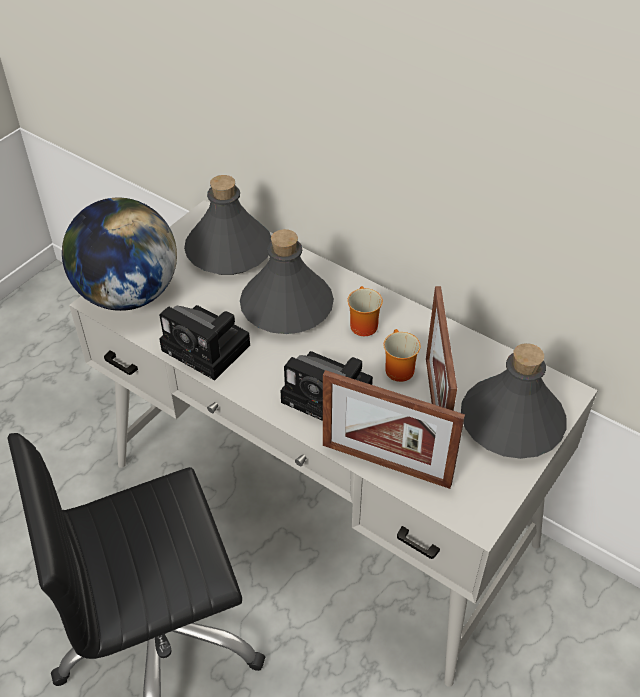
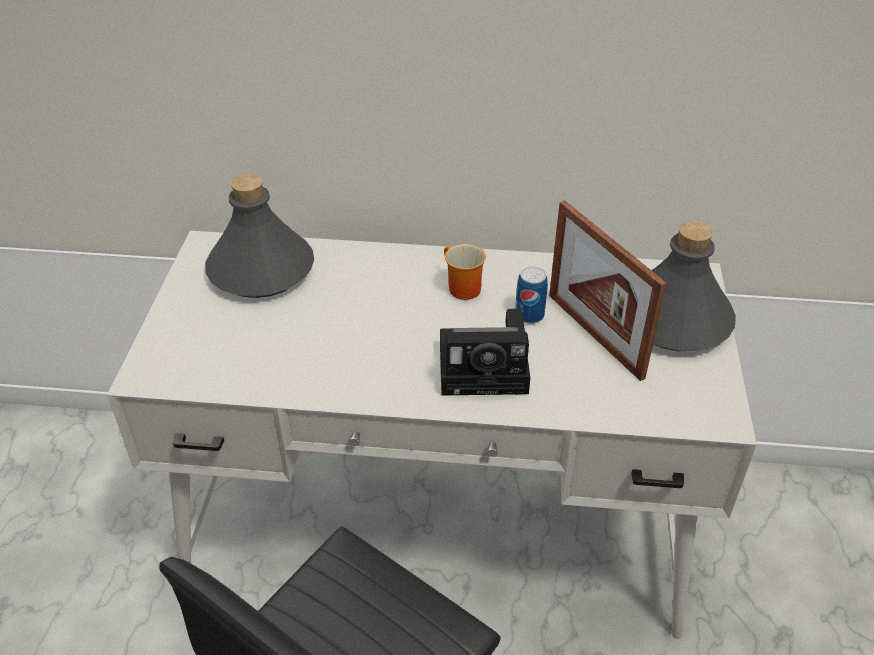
camera: 30 degrees left, 5 degrees down
globe [62,198,177,311] -> none
camera [159,305,250,380] -> none
grey bottle [240,229,334,334] -> none
picture frame [323,370,465,489] -> none
mug [383,329,421,382] -> can [515,266,548,324]

